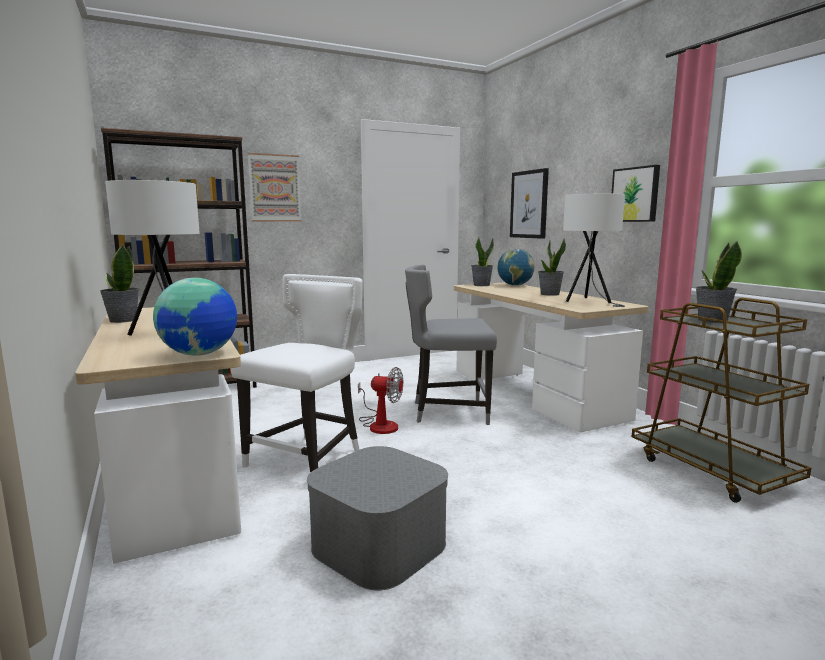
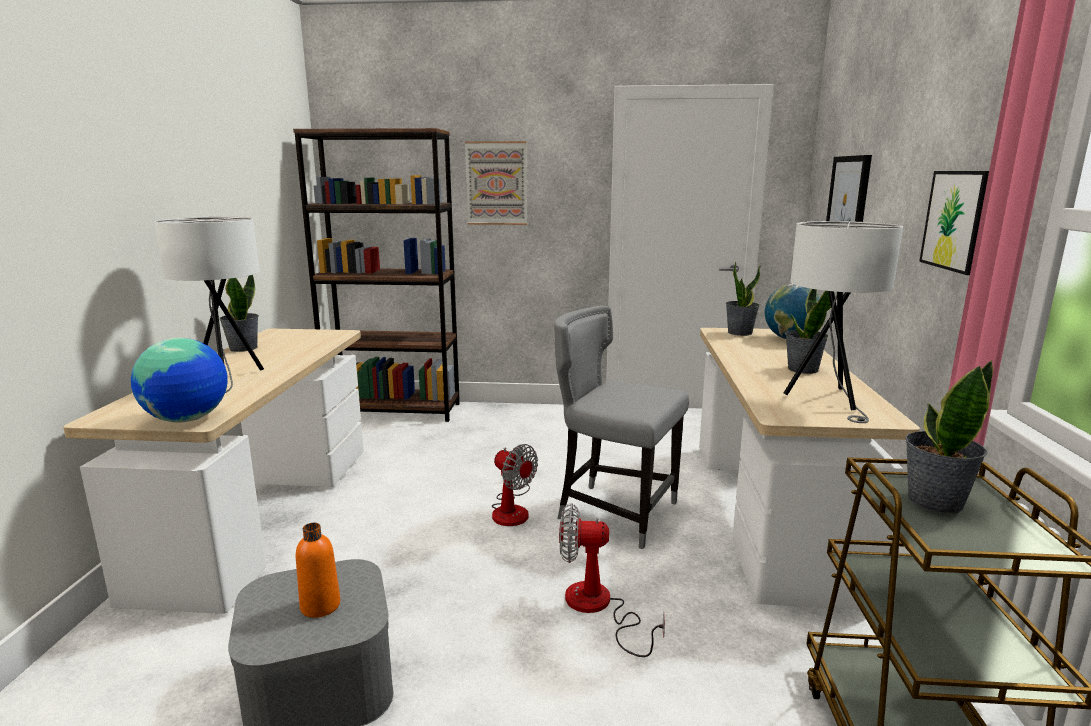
camera: 30 degrees right, 5 degrees up
white chair [230,274,363,472] -> none
none -> orange bottle [296,523,340,618]
none -> fan [559,503,665,657]

